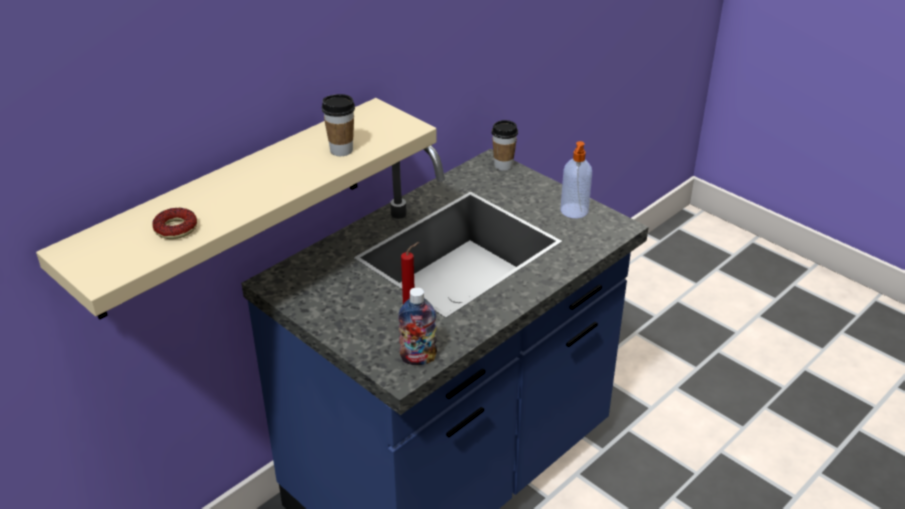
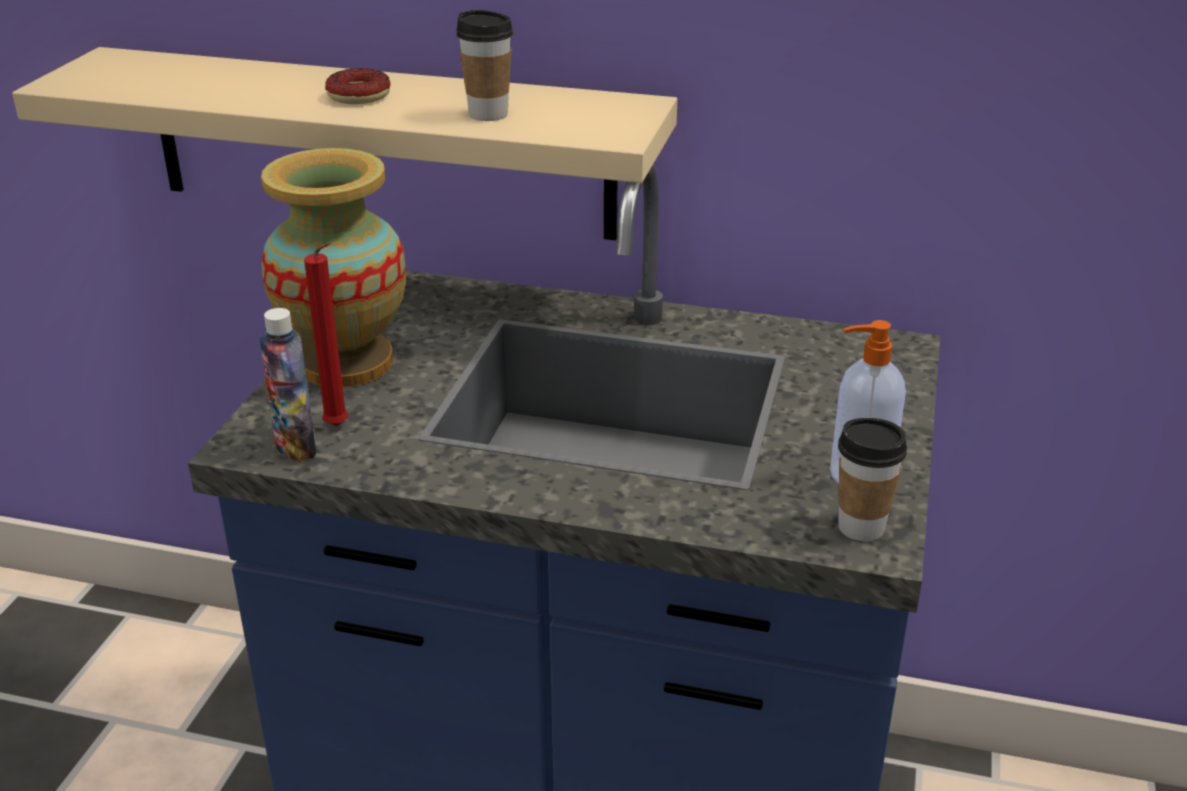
camera: 60 degrees right, 5 degrees down
donut [152,208,197,239] -> donut moved to [325,68,391,104]
cup [491,120,518,171] -> cup moved to [838,418,907,541]
none -> vase [261,148,406,387]

